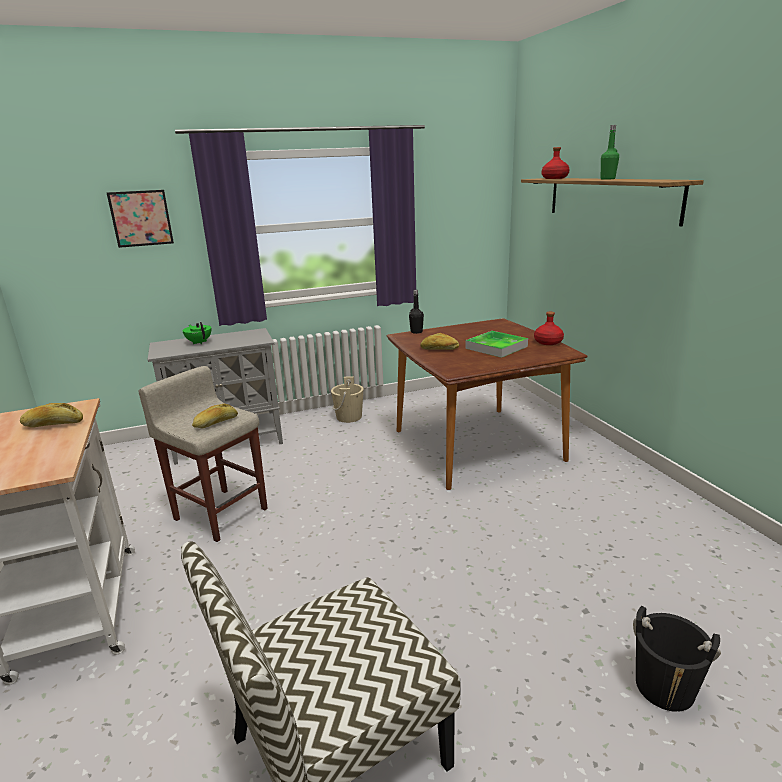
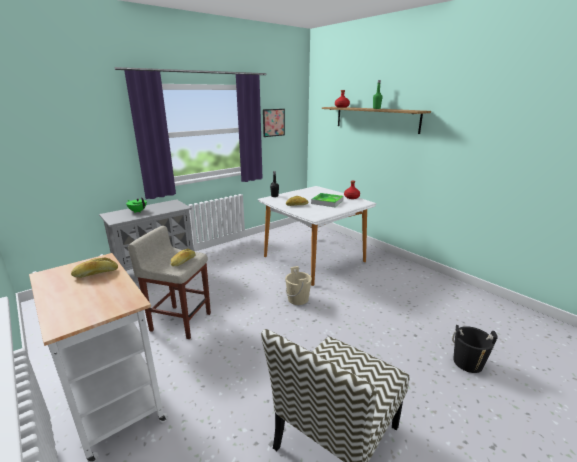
camera: 20 degrees left, 0 degrees up
picture [107,190,174,248] -> picture moved to [263,109,285,137]
beige bucket [331,376,364,423] -> beige bucket moved to [285,266,312,305]
brown dining table [387,318,588,490] -> white dining table [258,186,377,286]

